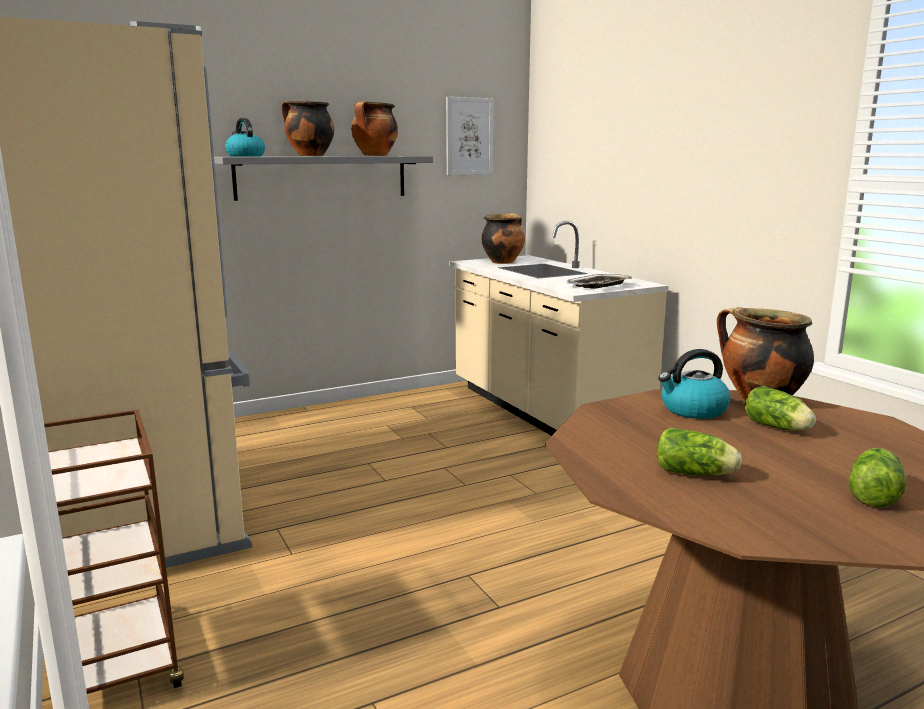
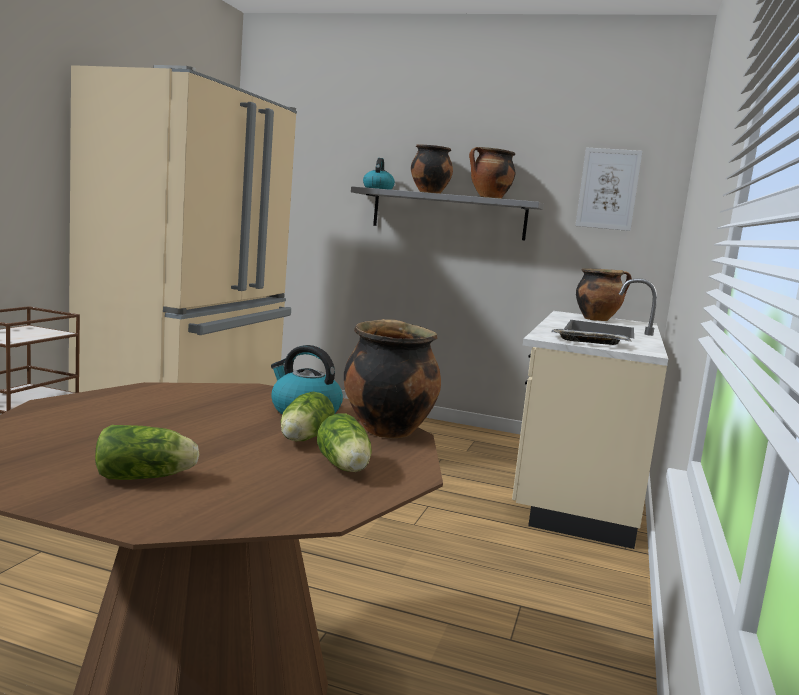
camera: 45 degrees right, 5 degrees down
lettuce [657,428,742,476] -> lettuce moved to [317,413,372,472]

